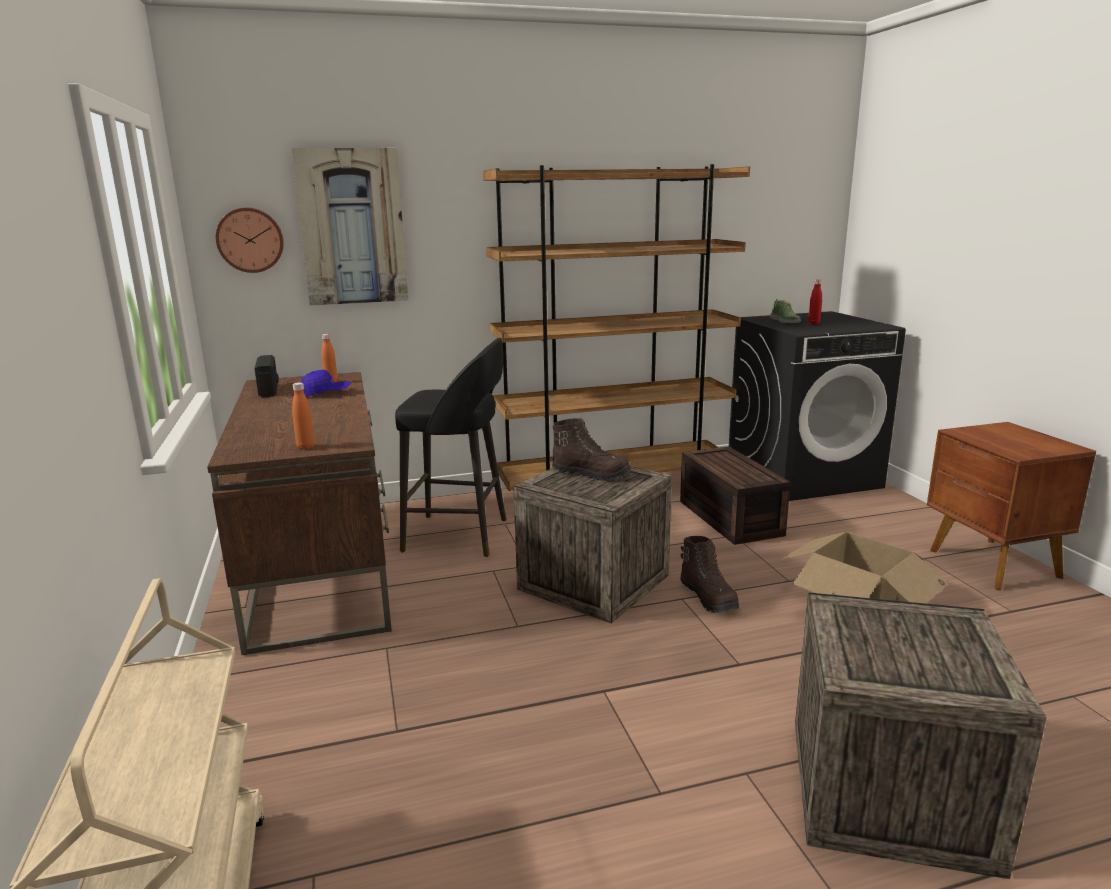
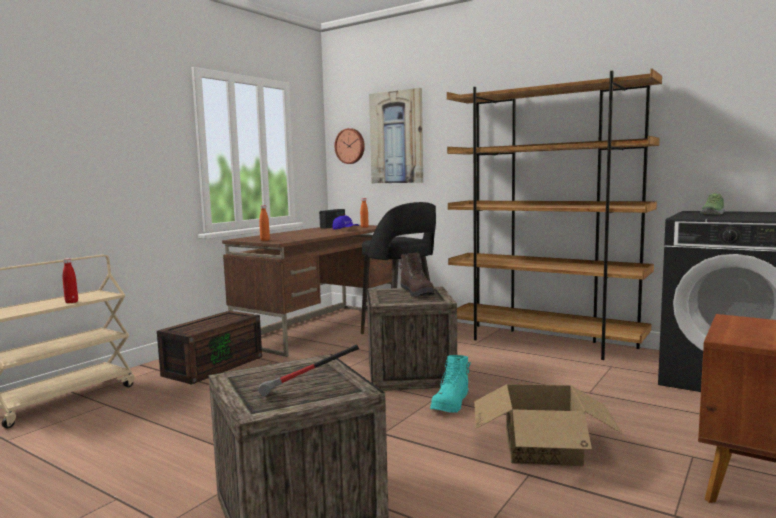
camera: 50 degrees right, 10 degrees down
brown storage box [680,446,791,545] -> brown storage box moved to [157,311,262,385]
brown boot [681,536,739,613] -> turquoise boot [430,355,471,413]
red bottle [808,280,822,325] -> red bottle moved to [63,258,78,303]
none -> hammer [259,344,359,396]

